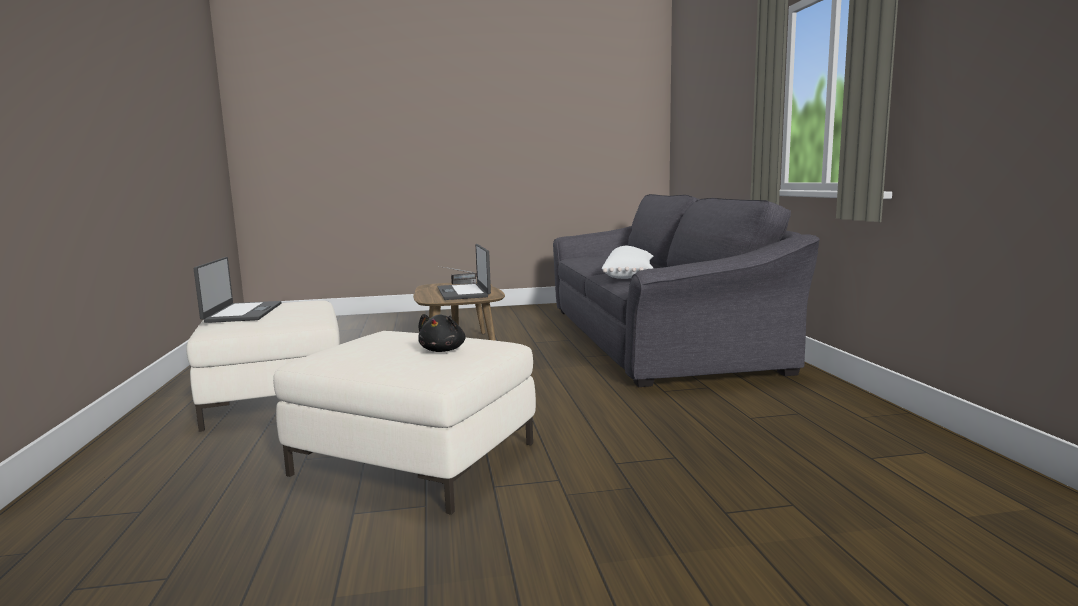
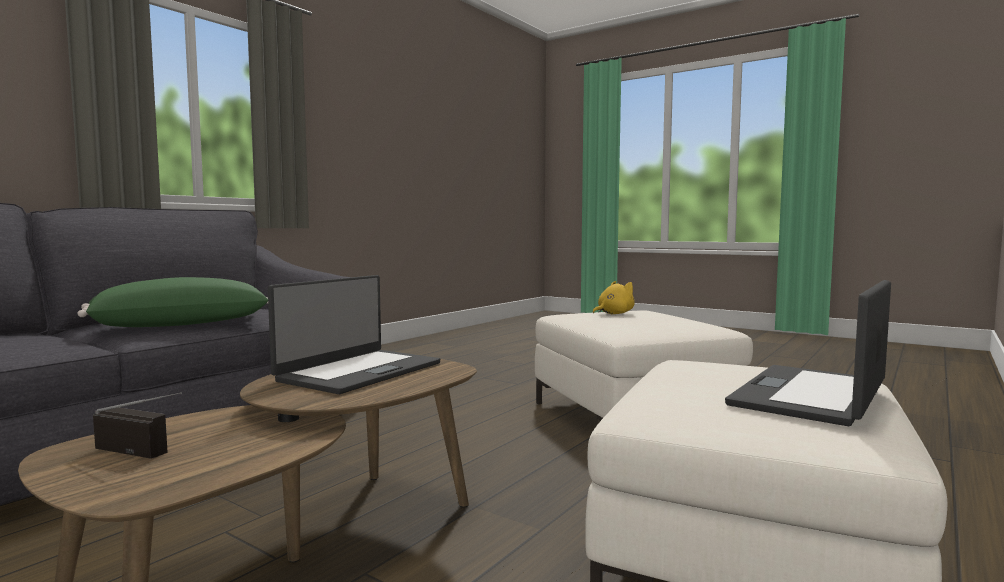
camera: 135 degrees left, 5 degrees down
black plush toy [418,314,466,352] -> yellow plush toy [593,281,635,314]
white pillow [602,246,654,279] -> green pillow [77,277,268,327]

